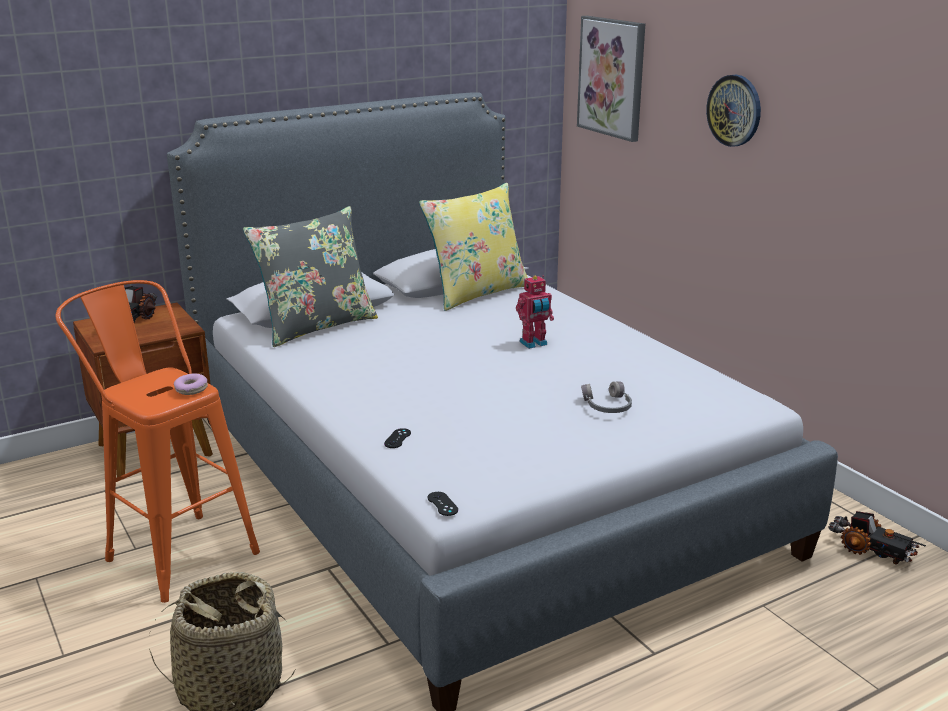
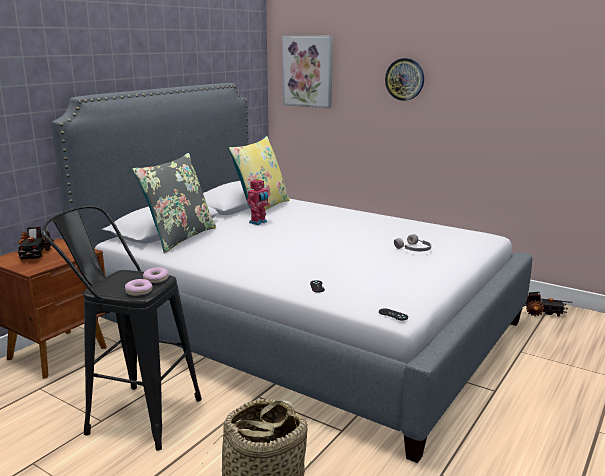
camera: 25 degrees left, 5 degrees down
orange stool [56,280,260,603] -> black stool [42,206,202,451]
toy robot [516,276,554,349] -> toy robot moved to [247,178,270,225]
none -> donut [125,279,153,296]

